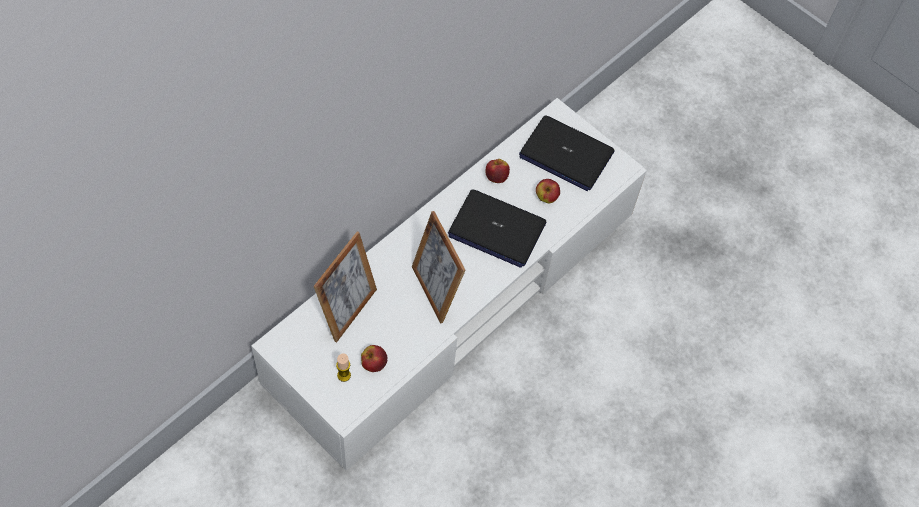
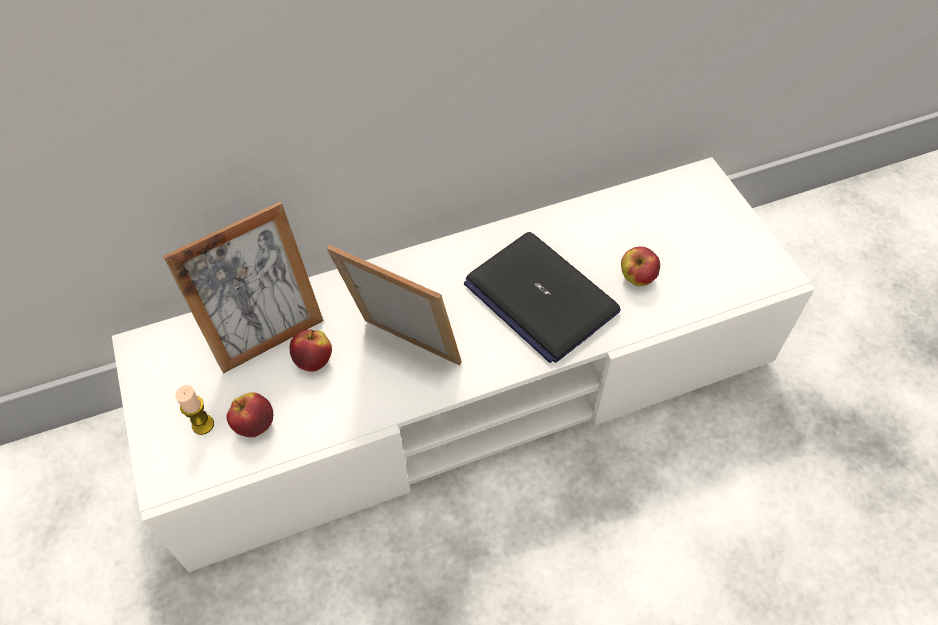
camera: 30 degrees right, 5 degrees down
picture frame [412,211,466,324] -> picture frame turned 120 degrees clockwise [327,245,462,366]
apple [485,159,510,183] -> apple moved to [290,329,332,372]
laptop [519,116,614,191] -> none

